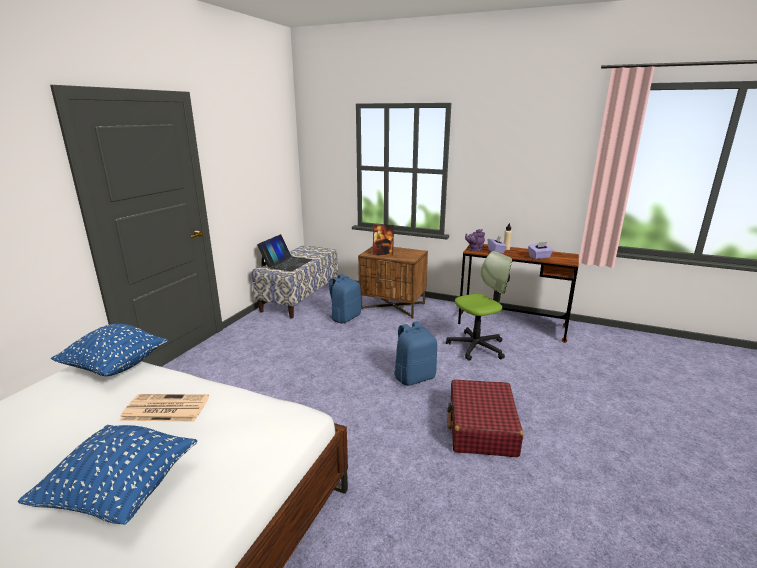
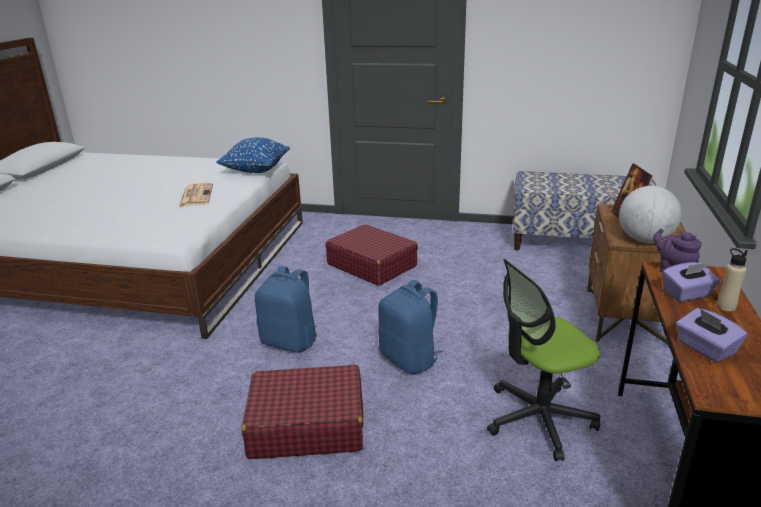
camera: 80 degrees right, 5 degrees up
blue pillow [18,425,197,525] -> none
laptop [257,234,313,271] -> none
blue backpack [327,274,361,323] -> blue backpack moved to [255,266,317,352]
office chair [446,251,512,361] -> office chair turned 105 degrees clockwise [487,258,600,461]
none -> red suitcase [326,224,418,286]
none -> globe [619,186,682,243]

